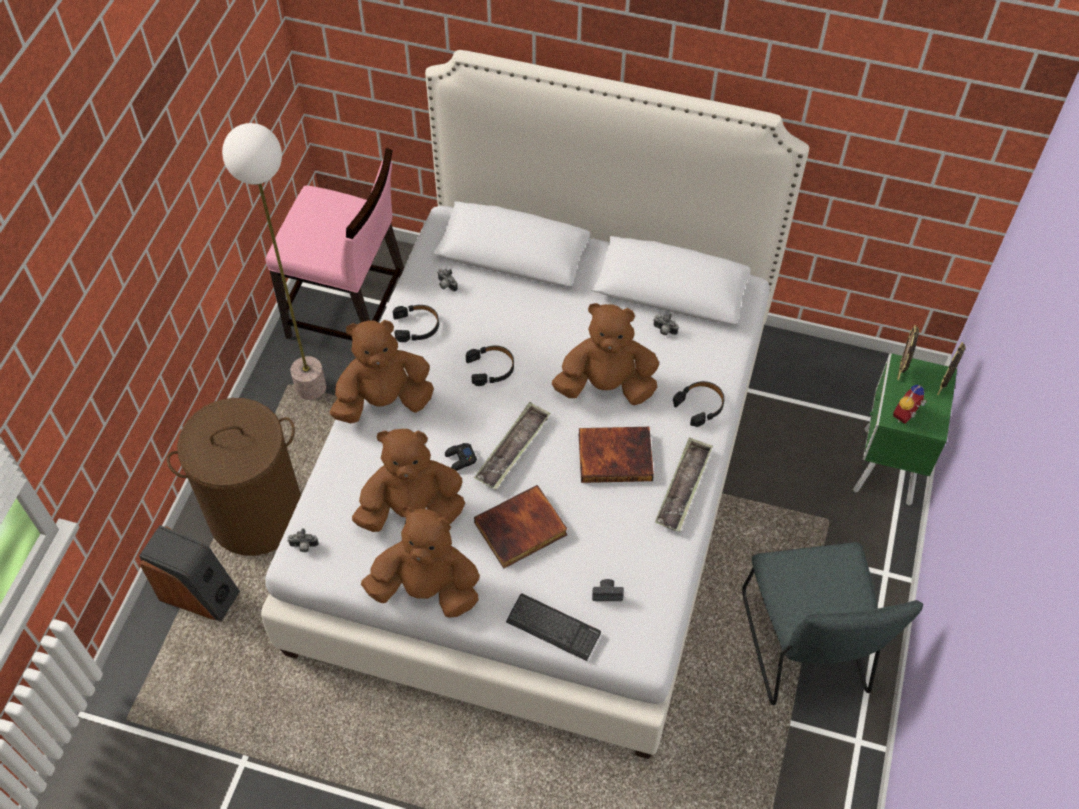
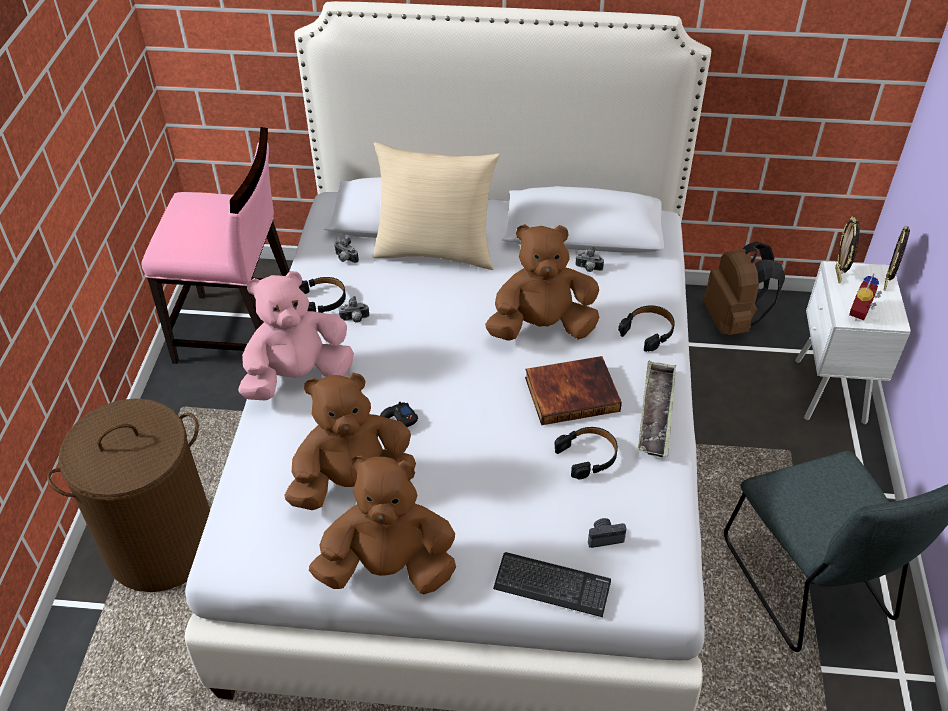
camera: 10 degrees left, 10 degrees down
speaker [139,525,240,622] -> none
floor lamp [222,123,326,400] -> none
camera [287,528,319,552] -> camera moved to [339,296,369,323]
brown plush toy [330,320,434,423] -> pink plush toy [238,271,354,400]
black headphones [466,346,514,386] -> black headphones moved to [554,427,618,479]
tray [474,402,551,490] -> none
book [474,485,568,569] -> none
green nightstand [853,353,957,506] -> white nightstand [795,261,911,424]
none -> beige pillow [373,142,500,270]
none -> brown backpack [703,241,785,335]

